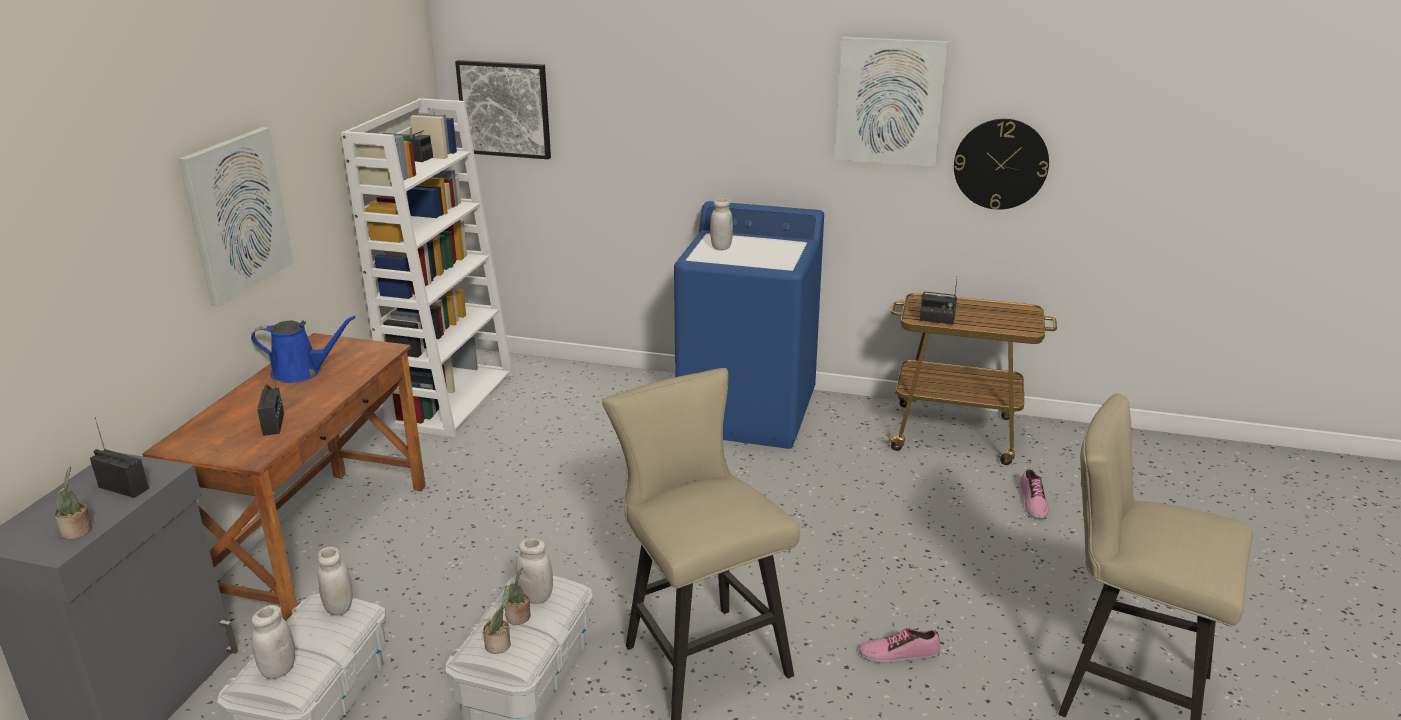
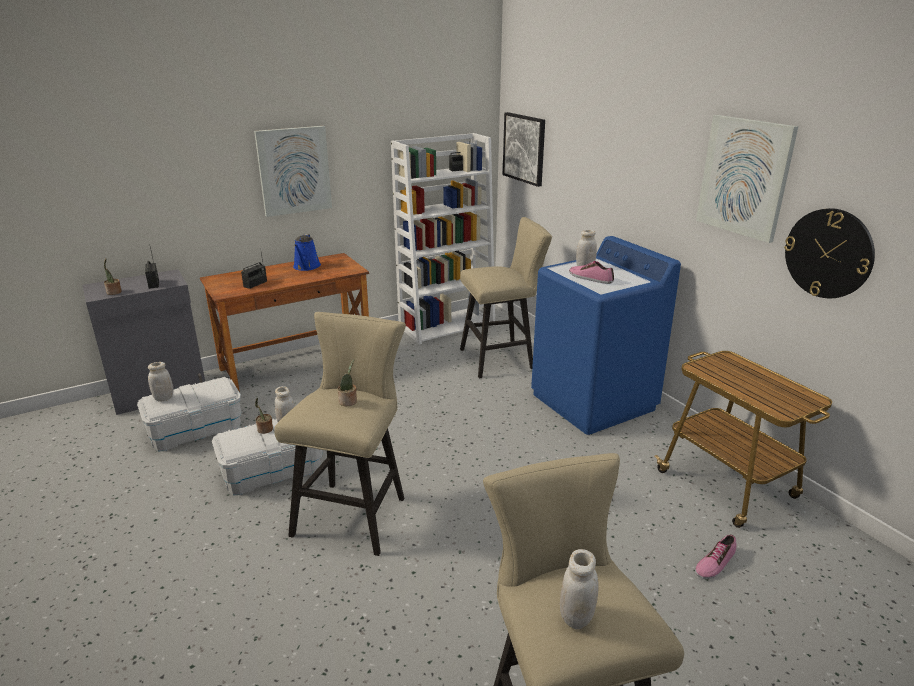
camera: 45 degrees right, 0 degrees up
blue watering can [251,316,356,383] -> blue watering can turned 45 degrees clockwise [293,234,321,271]
white jar [317,547,353,615] -> white jar moved to [560,549,599,630]
potted plant [483,585,511,654] -> potted plant moved to [338,359,357,406]
shoe [859,628,940,663] -> shoe moved to [569,261,614,284]
radio [919,280,957,325] -> none
none -> beige stool [460,217,552,379]

